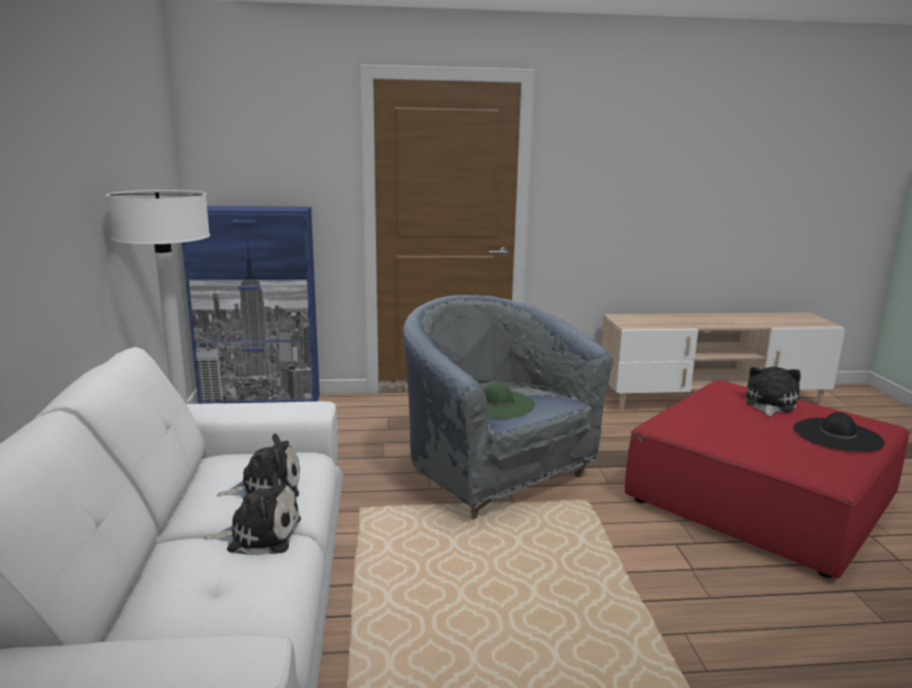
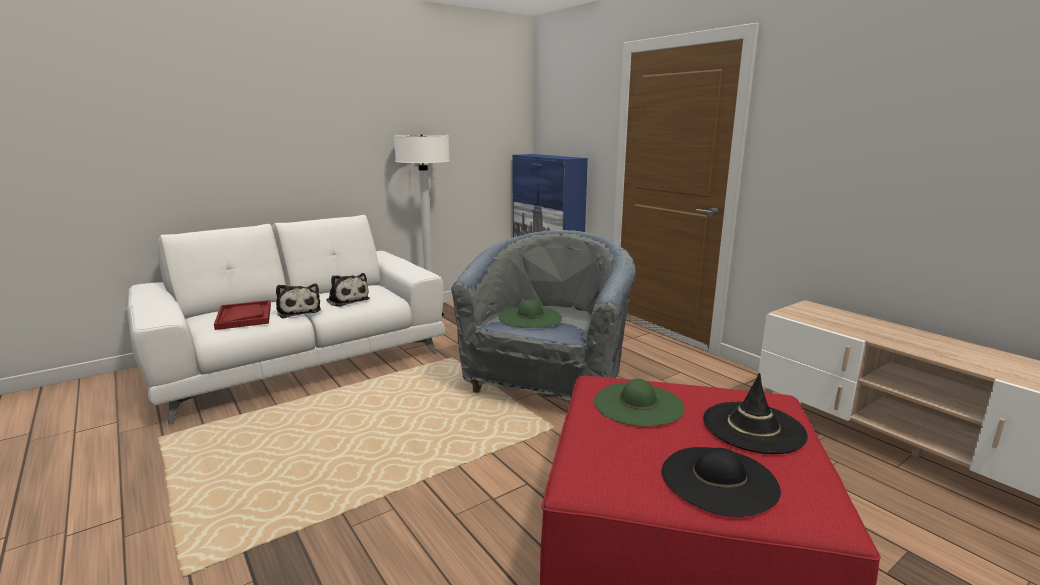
camera: 60 degrees right, 0 degrees up
plush toy [746,367,801,417] -> black hat [703,373,808,454]
none -> red tray [214,300,271,330]
none -> green hat [594,379,684,426]

